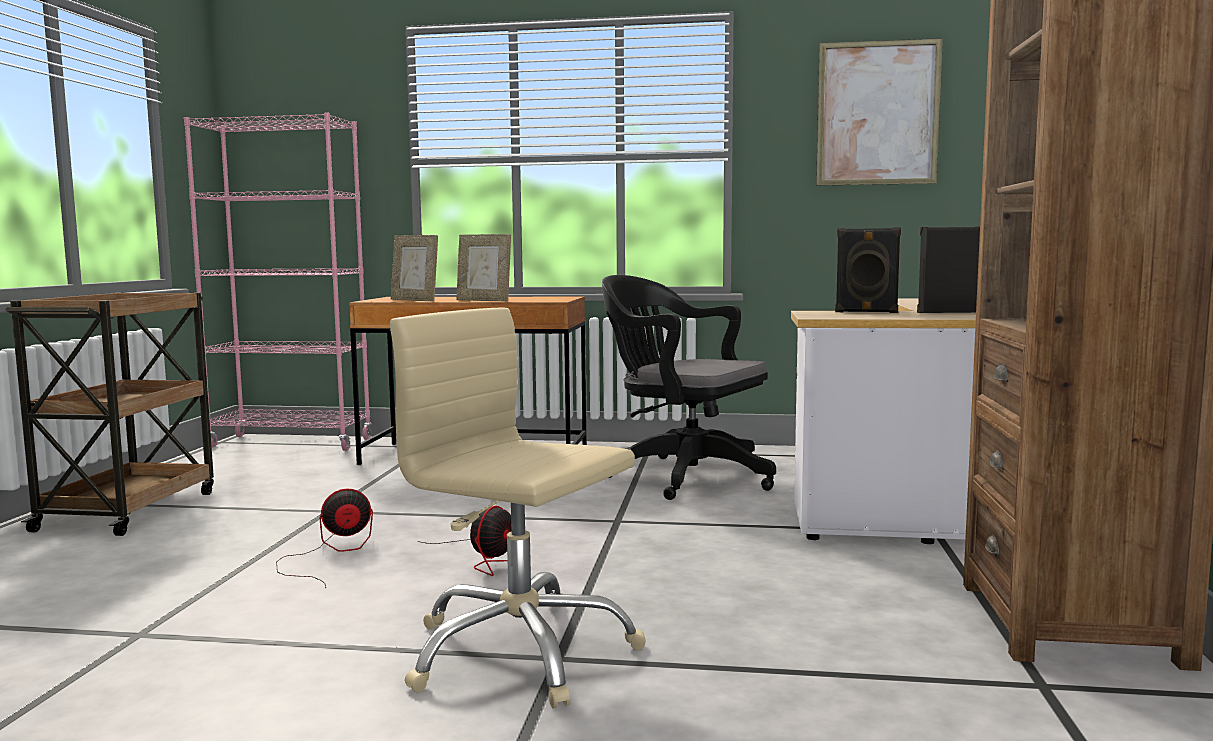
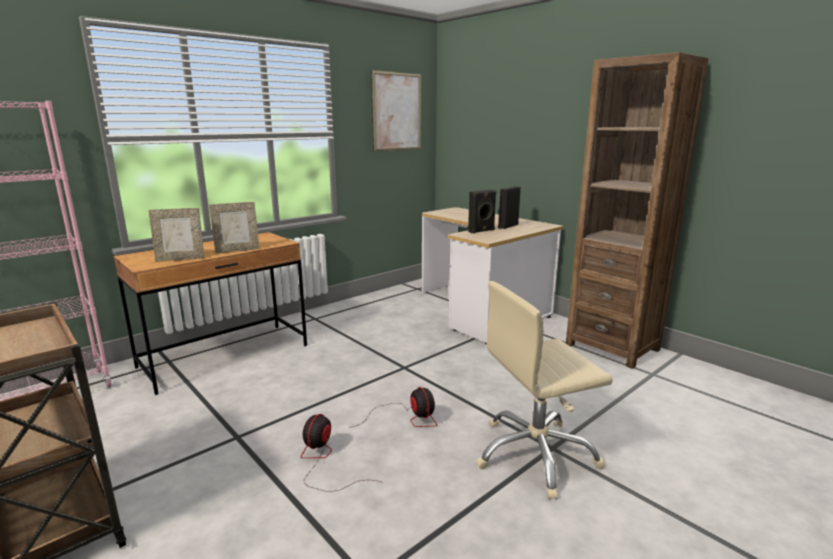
camera: 50 degrees left, 10 degrees up
black office chair [602,275,776,500] -> none

